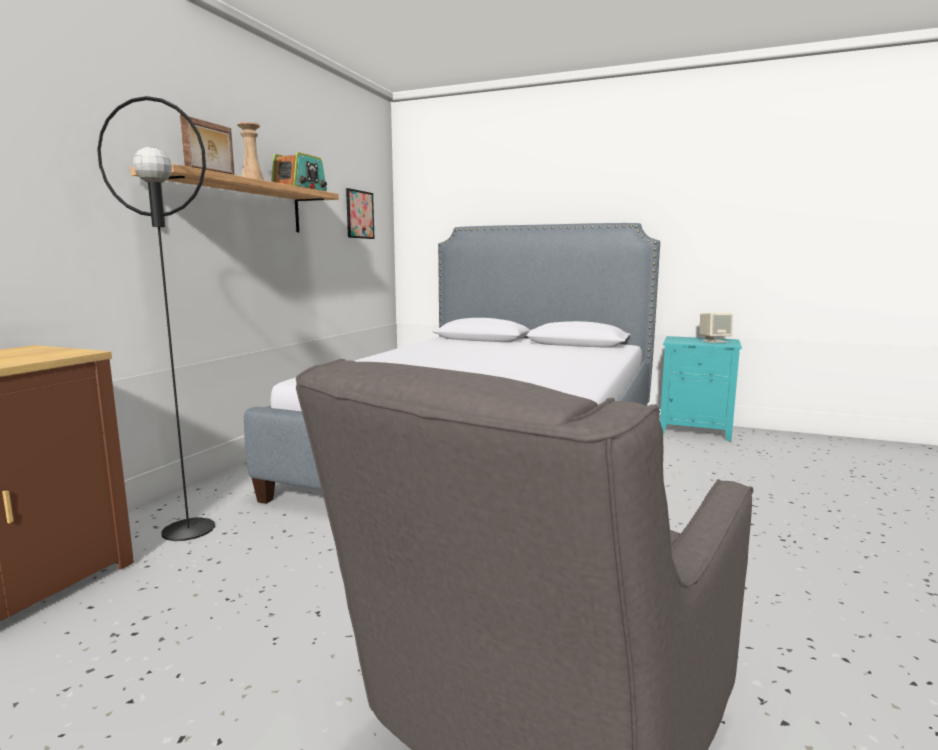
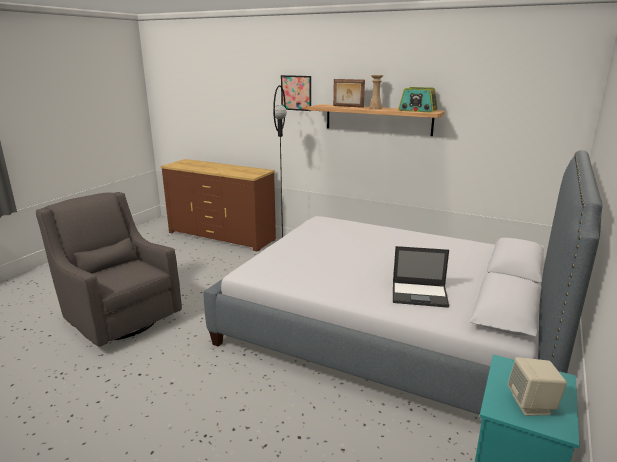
camera: 95 degrees right, 10 degrees up
picture [346,188,374,239] -> picture moved to [281,75,311,111]
none -> laptop [393,246,449,308]

